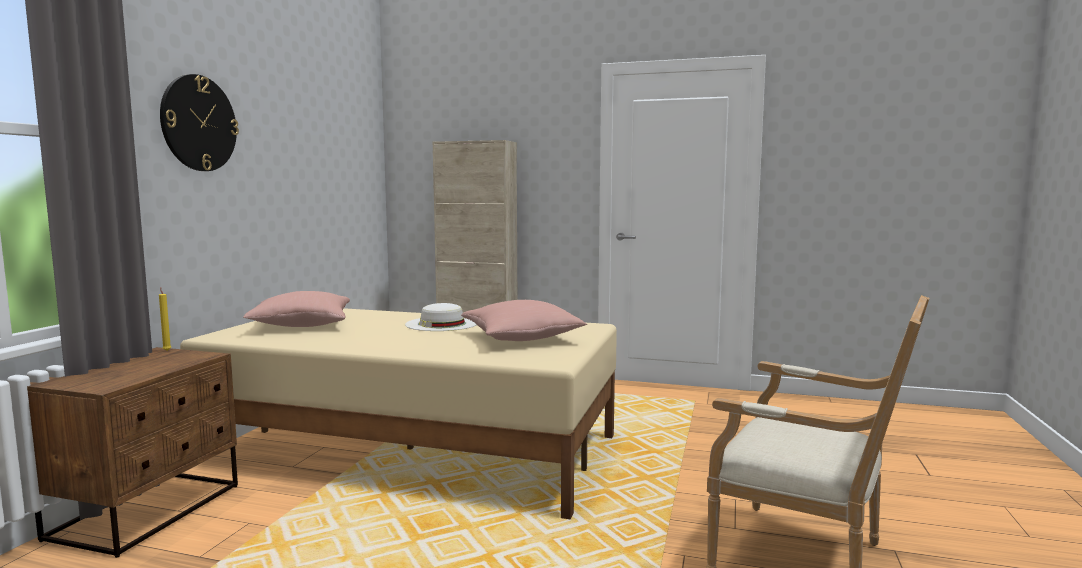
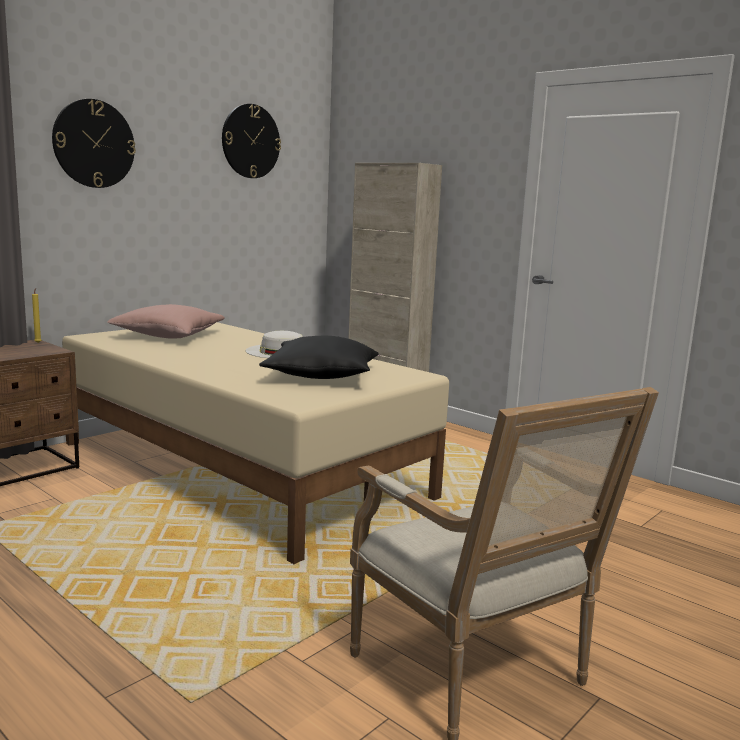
camera: 25 degrees right, 5 degrees up
pink pillow [461,300,587,341] -> black pillow [259,336,379,379]
none -> wall clock [222,104,281,178]

